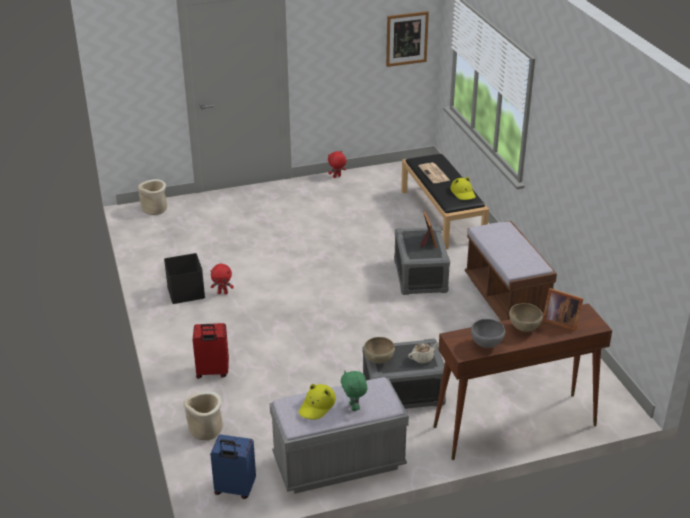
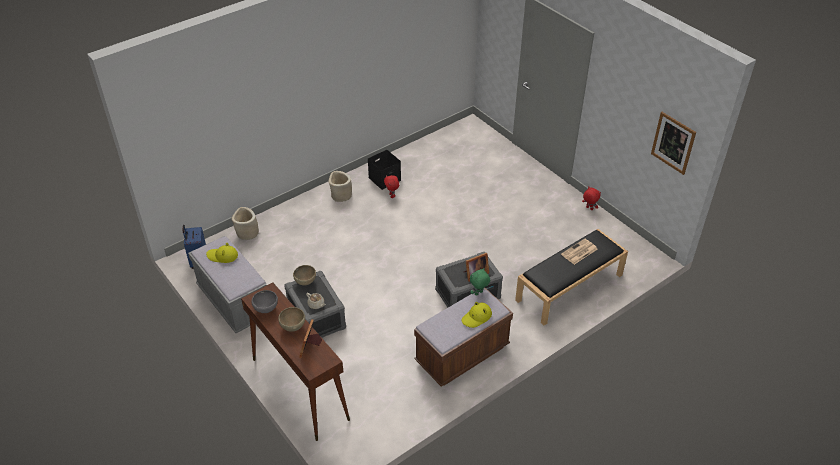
camera: 70 degrees right, 10 degrees up
beige planter [138,179,167,215] -> beige planter moved to [329,171,352,202]
red suitcase [193,323,229,379] -> none
green plush toy [341,370,367,411] -> green plush toy moved to [470,268,490,296]
yellow hat [450,177,476,200] -> yellow hat moved to [461,302,492,328]

